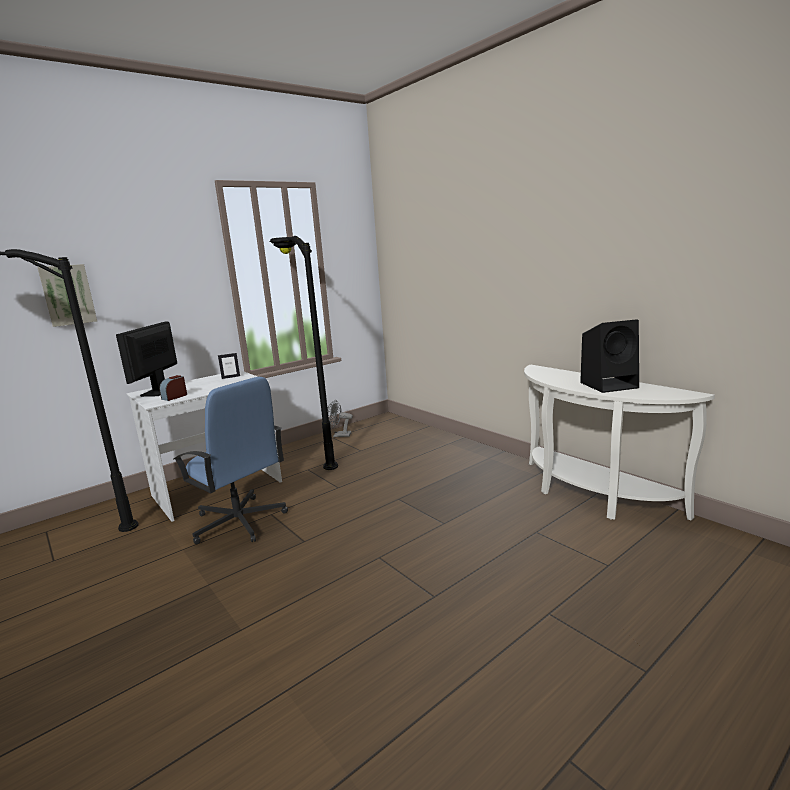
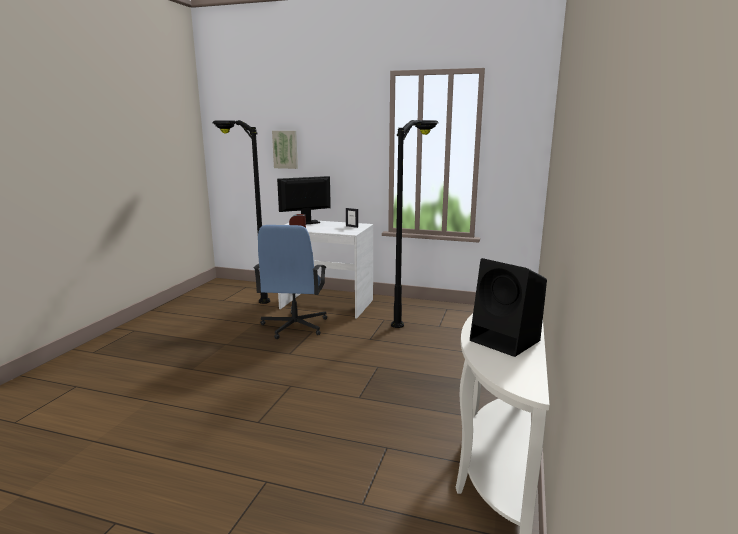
camera: 55 degrees right, 0 degrees up
grey fan [328,400,353,437] -> none

